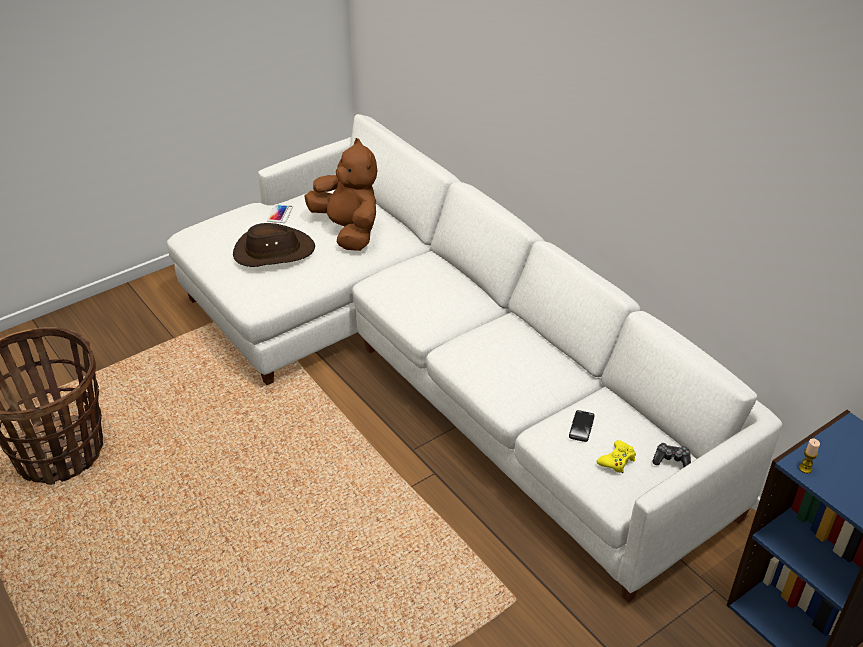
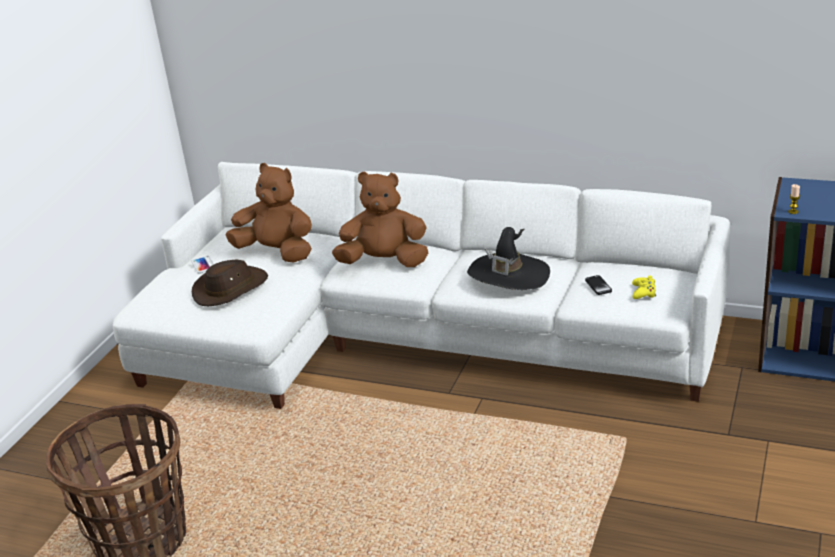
camera: 30 degrees left, 10 degrees down
game controller [652,443,691,467] -> none
none -> brown plush toy [332,171,428,267]
none -> black hat [467,227,550,290]

